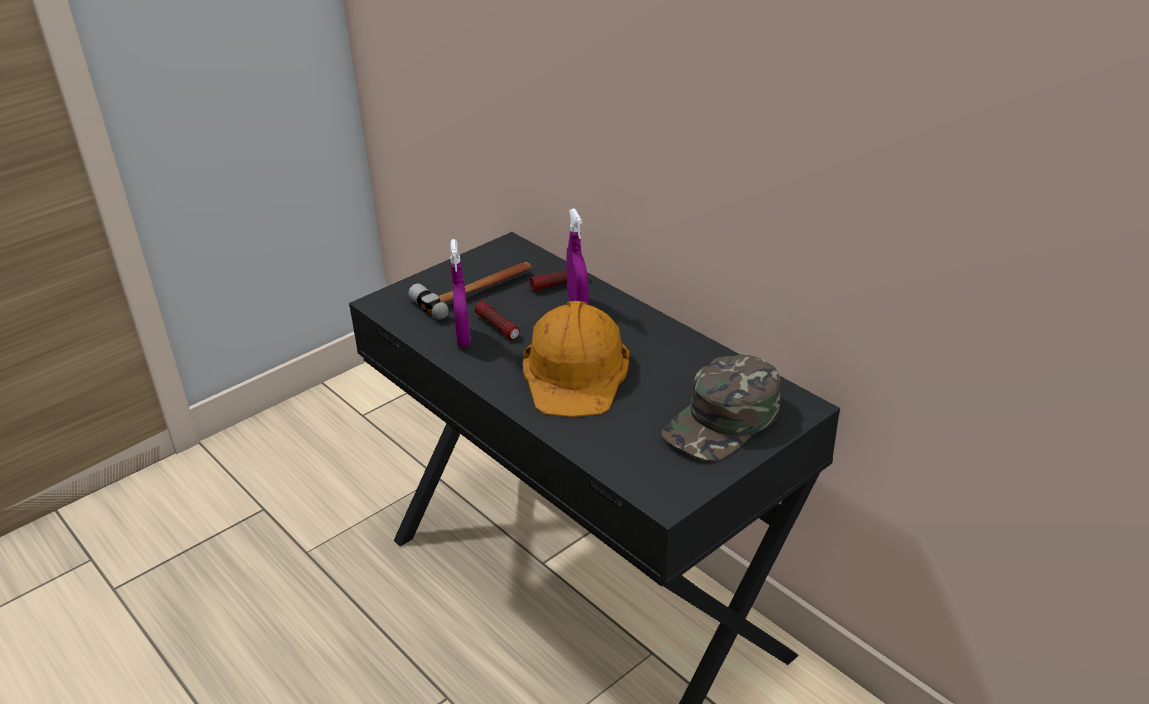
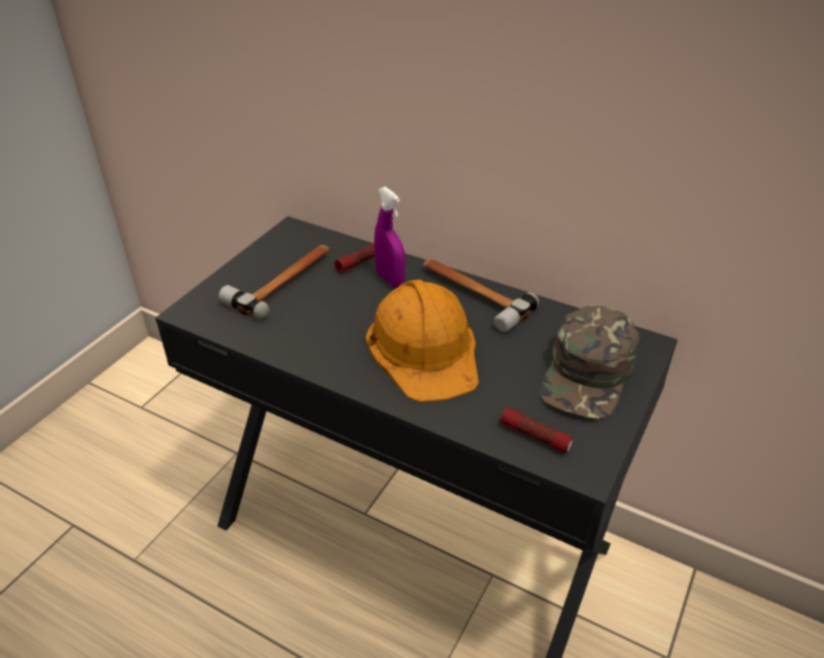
camera: 20 degrees left, 5 degrees up
purple spray bottle [450,239,471,347] -> none
flashlight [475,301,519,339] -> flashlight moved to [500,407,573,453]
none -> hammer [423,259,539,333]

